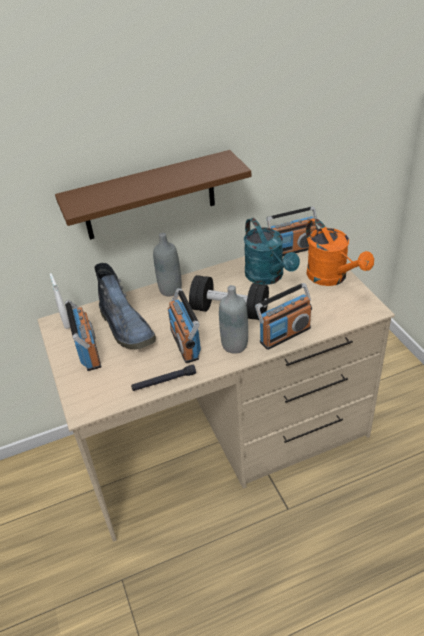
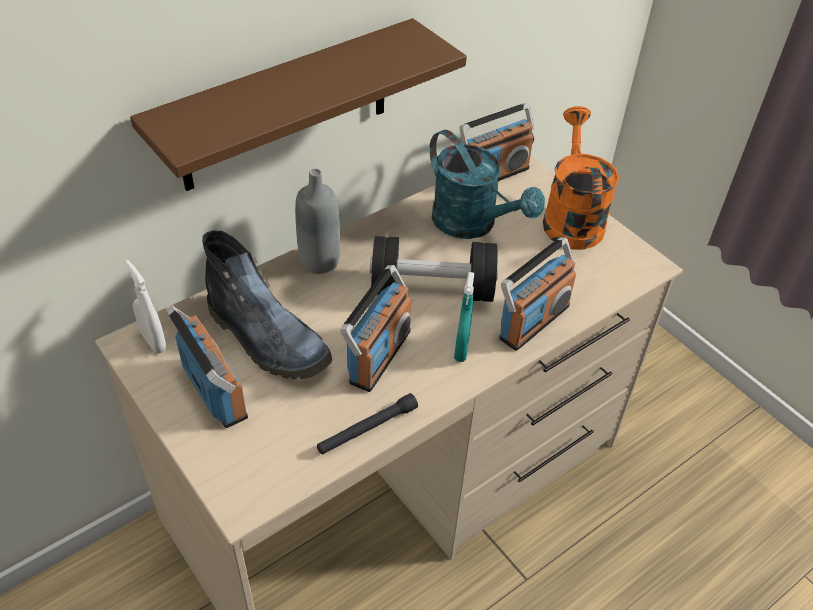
camera: 20 degrees left, 5 degrees up
radio [168,288,201,363] -> radio turned 120 degrees counterclockwise [340,265,411,392]
grey bottle [219,285,248,354] -> turquoise spray bottle [454,272,474,362]
orange watering can [306,219,374,286] -> orange watering can turned 135 degrees counterclockwise [543,106,619,250]

